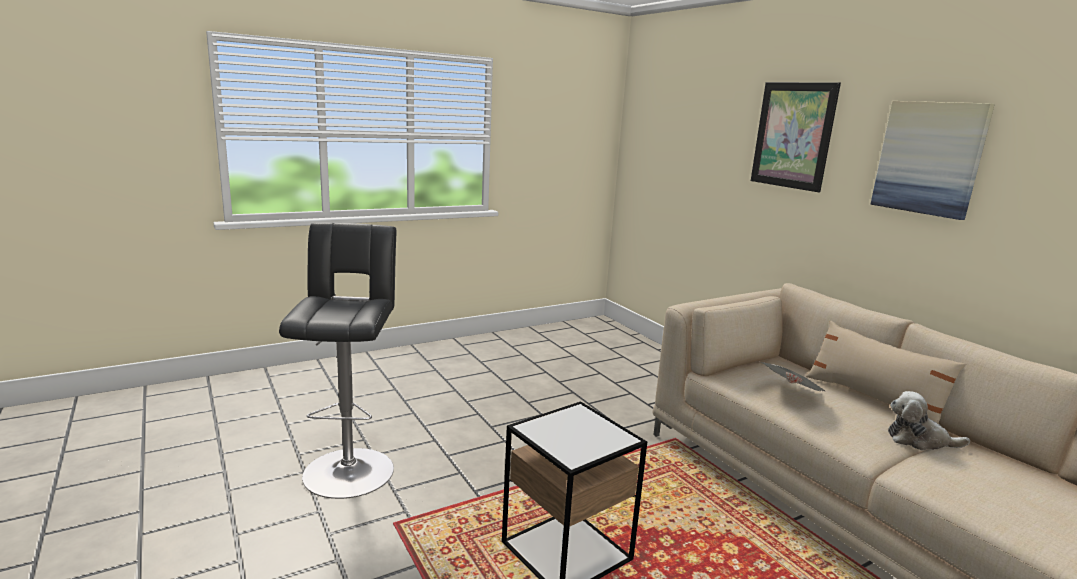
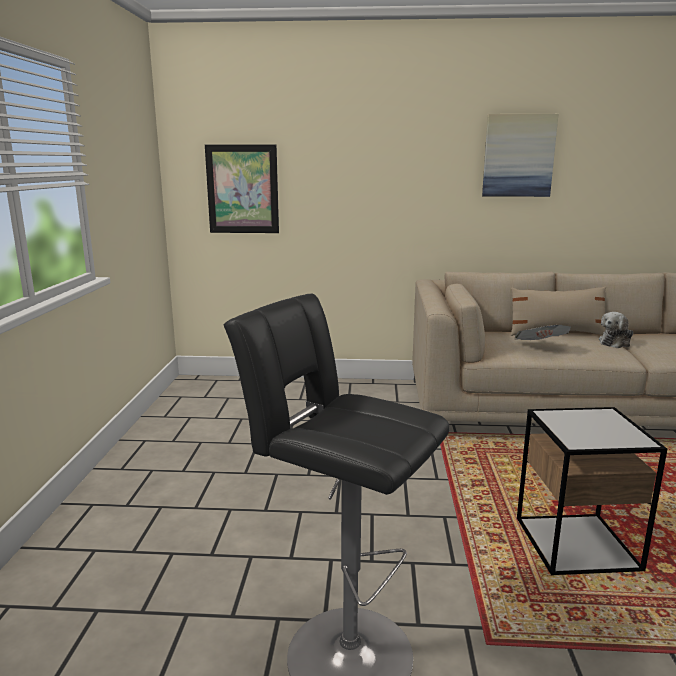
camera: 55 degrees left, 0 degrees up
picture [751,82,841,192] -> picture moved to [205,144,279,233]

